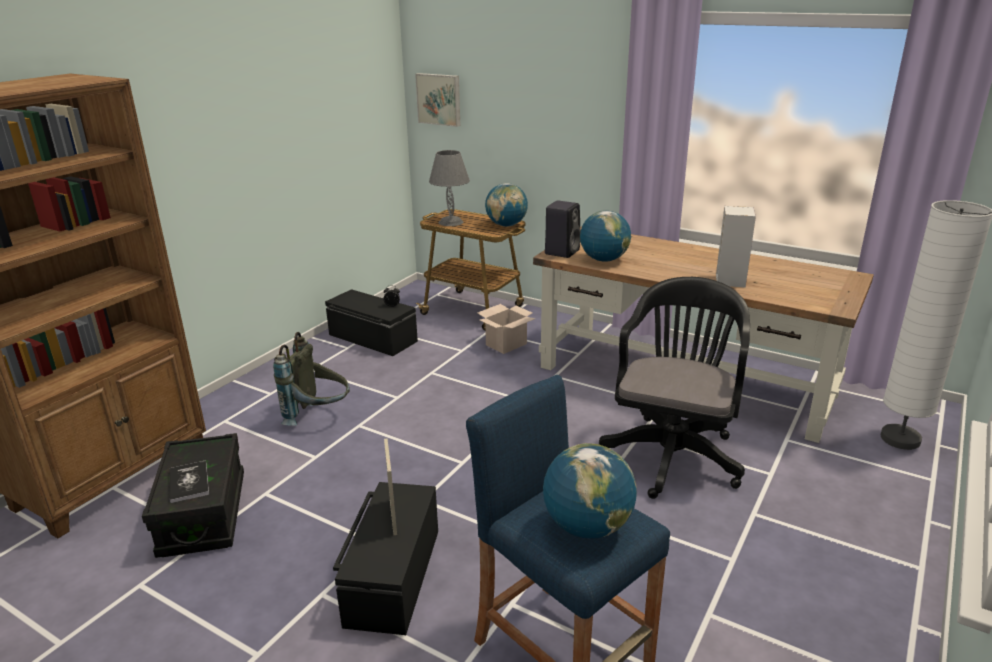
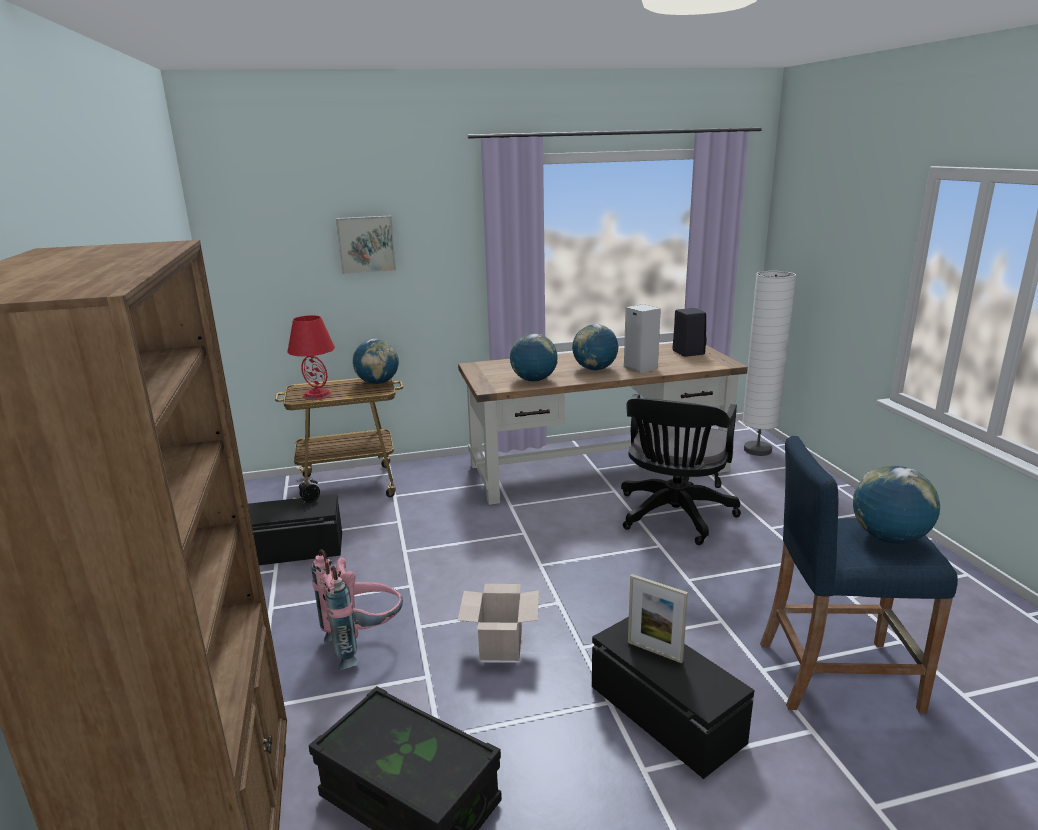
camera: 45 degrees left, 5 degrees down
book [169,460,209,503] -> none
grey backpack [273,332,350,426] -> pink backpack [312,549,403,669]
picture [415,73,460,127] -> picture moved to [336,216,396,274]
grey table lamp [429,150,470,226] -> red table lamp [287,315,335,400]
cardboard box [478,304,536,354] -> cardboard box moved to [458,584,539,661]
black speaker [545,200,581,258] -> black speaker moved to [672,308,707,357]
black office chair [599,277,750,499] -> black office chair turned 135 degrees counterclockwise [621,394,741,545]
none -> globe [572,324,618,370]

